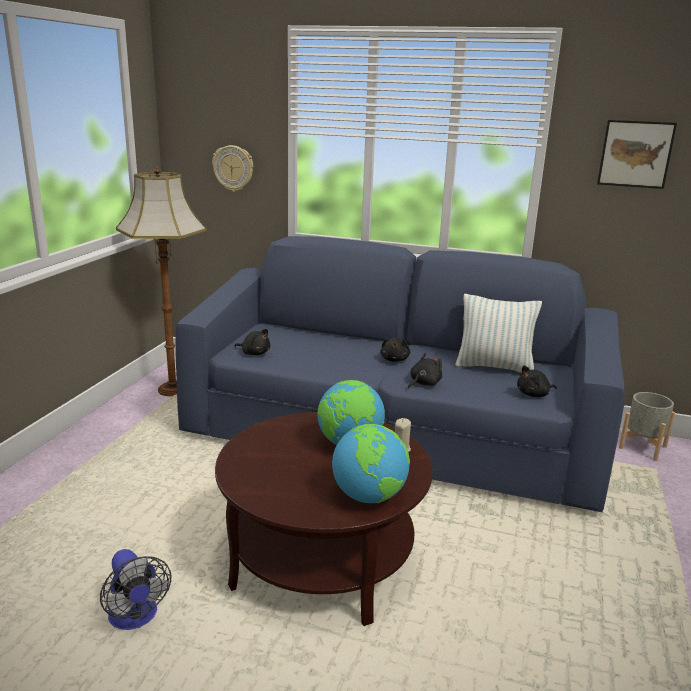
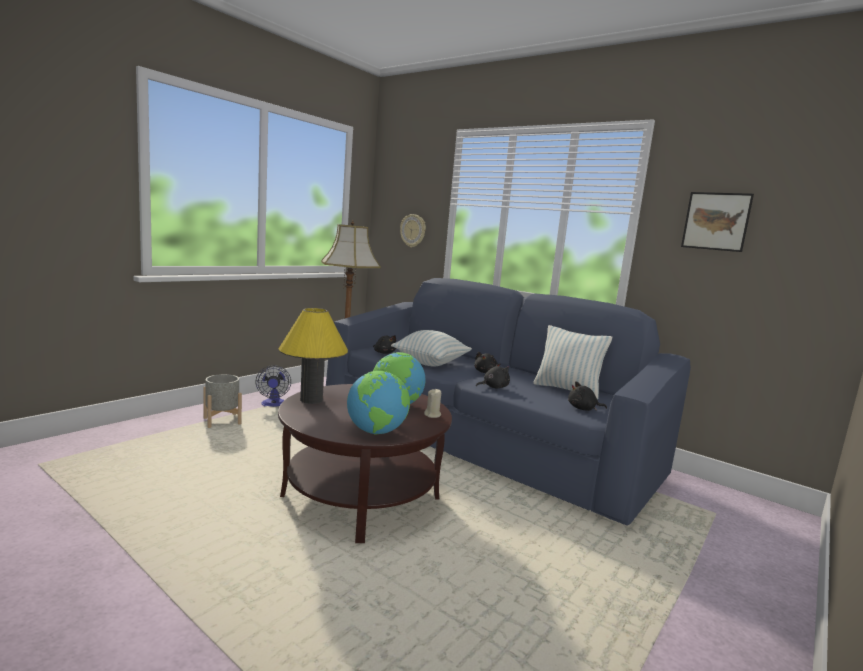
camera: 20 degrees right, 10 degrees down
fan [100,549,171,630] -> fan moved to [256,365,291,407]
grey planter [619,392,675,461] -> grey planter moved to [203,374,242,428]
none -> yellow table lamp [278,308,348,404]
none -> pillow [391,330,472,366]

